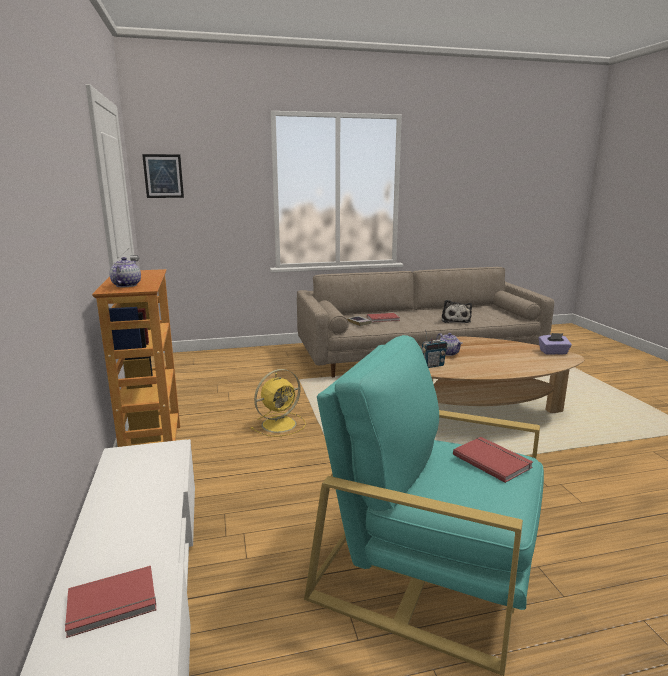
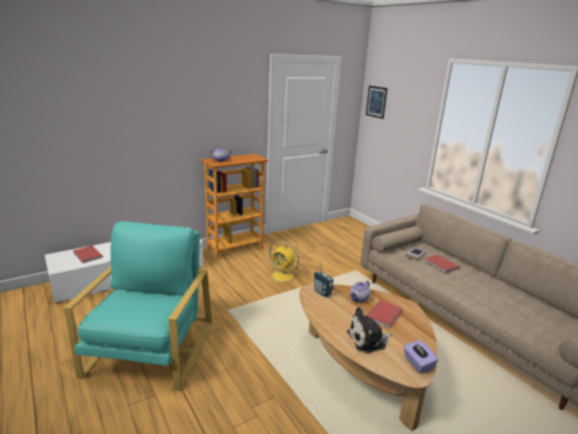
camera: 70 degrees right, 5 degrees up
plush toy [442,300,472,323] -> plush toy moved to [347,307,392,353]
red book [453,437,533,483] -> red book moved to [366,300,403,328]

